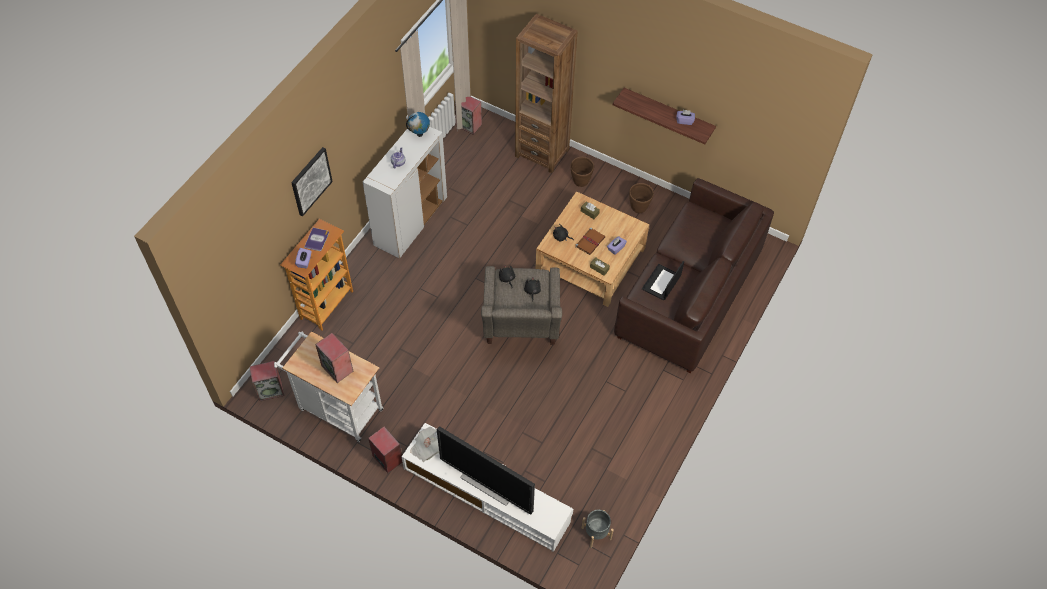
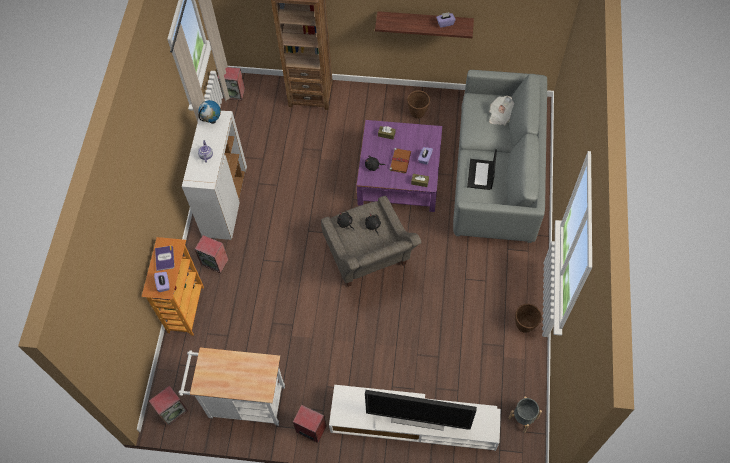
camera: 20 degrees left, 5 degrees up
picture [291,147,333,216] -> none
speaker [315,333,353,383] -> speaker moved to [194,235,229,273]
newspaper [410,427,439,462] -> newspaper moved to [489,96,514,126]
beige coffee table [536,191,649,307] -> purple coffee table [357,120,442,212]
brown planter [570,157,594,187] -> brown planter moved to [515,304,542,333]
brown sofa [614,178,774,373] -> grey sofa [453,70,547,243]

